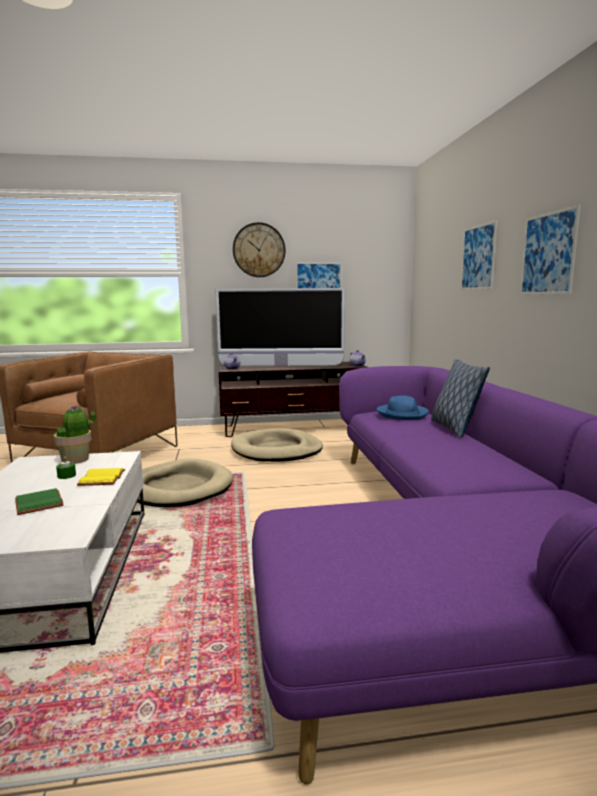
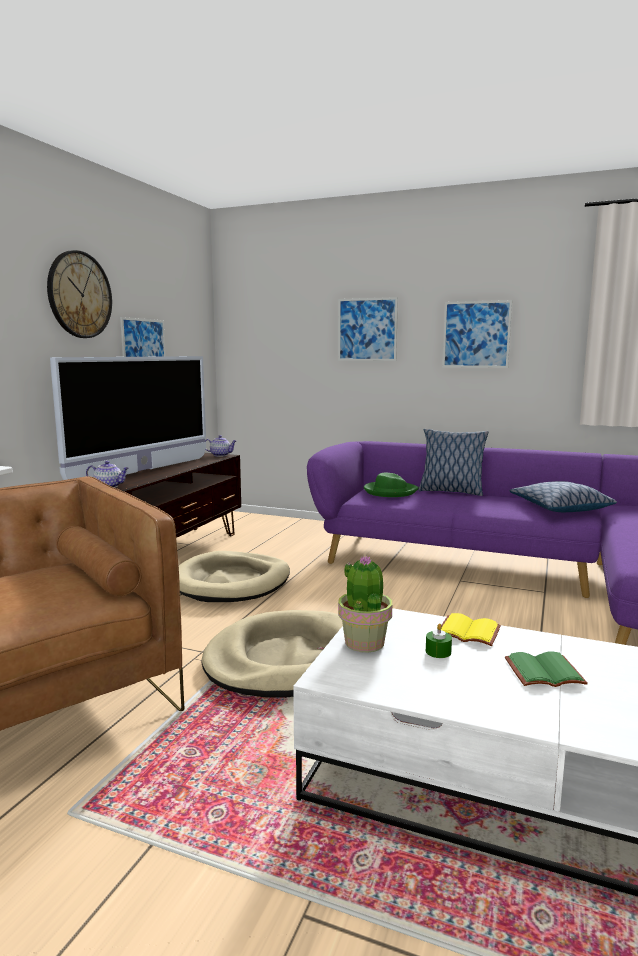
camera: 60 degrees left, 0 degrees up
blue hat [377,395,429,420] -> green hat [364,473,419,497]
none -> pillow [510,481,617,512]

